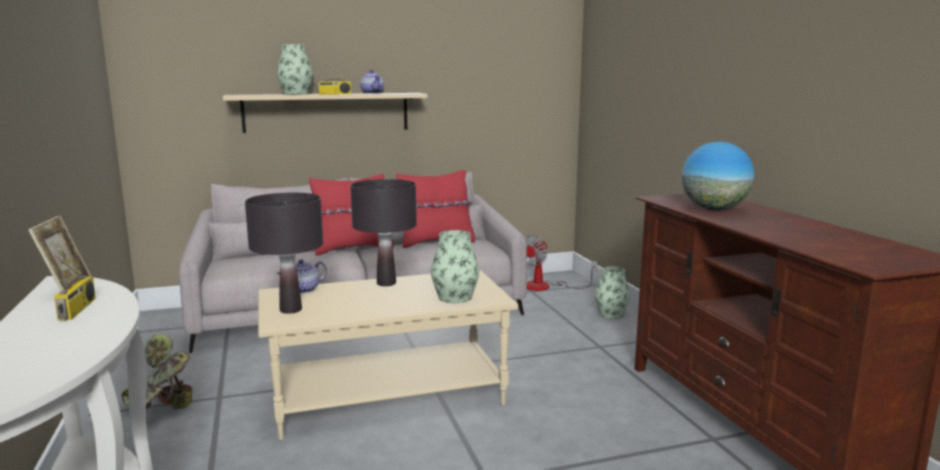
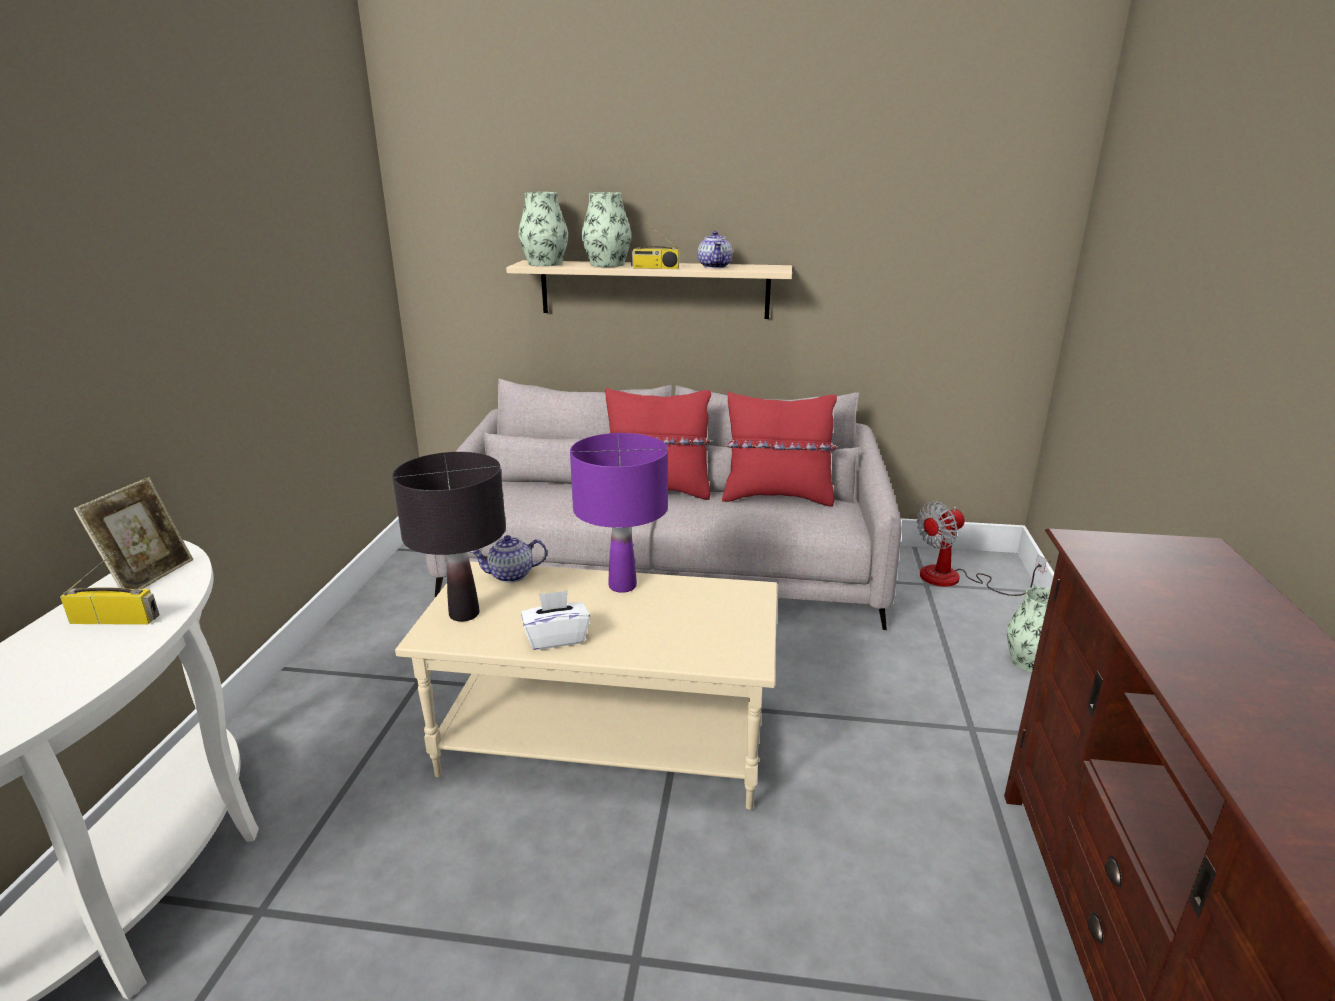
camera: 25 degrees right, 10 degrees up
radio [54,254,96,321] -> radio turned 105 degrees counterclockwise [60,551,160,625]
potted plant [121,334,193,410] -> none
black table lamp [350,179,417,286] -> purple table lamp [570,433,668,593]
vase [431,230,479,303] -> vase moved to [518,192,568,266]
globe [681,142,754,210] -> none
none -> white tissue box [521,591,590,650]

